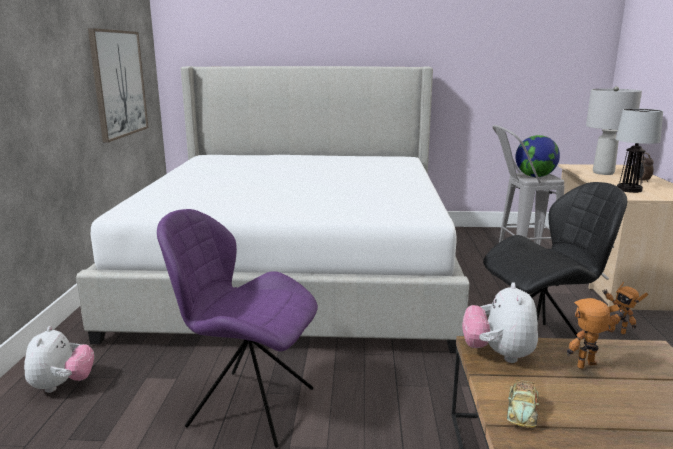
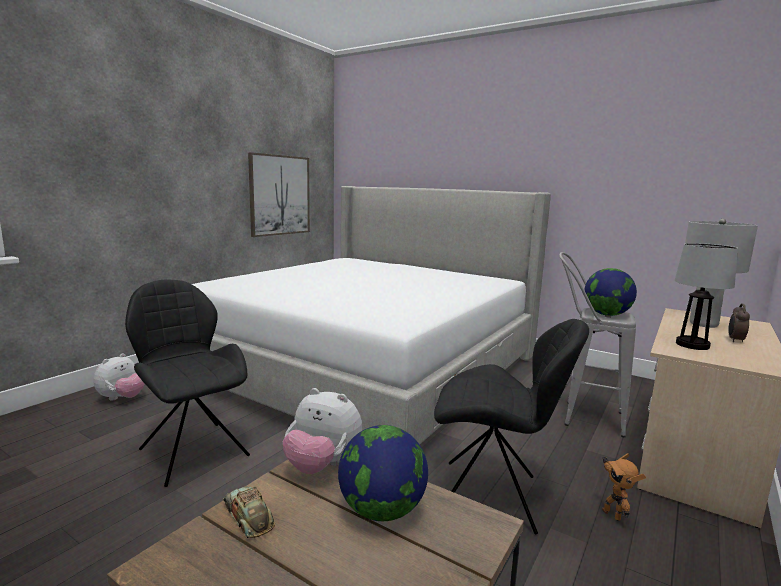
camera: 30 degrees right, 5 degrees down
purple chair [157,209,318,448] -> black chair [125,280,250,487]
plush toy [462,282,538,363] -> plush toy turned 105 degrees counterclockwise [283,388,362,474]
toy car [507,379,539,428] -> toy car turned 90 degrees clockwise [223,486,275,538]
toy robot [567,298,624,369] -> globe [338,425,428,521]

